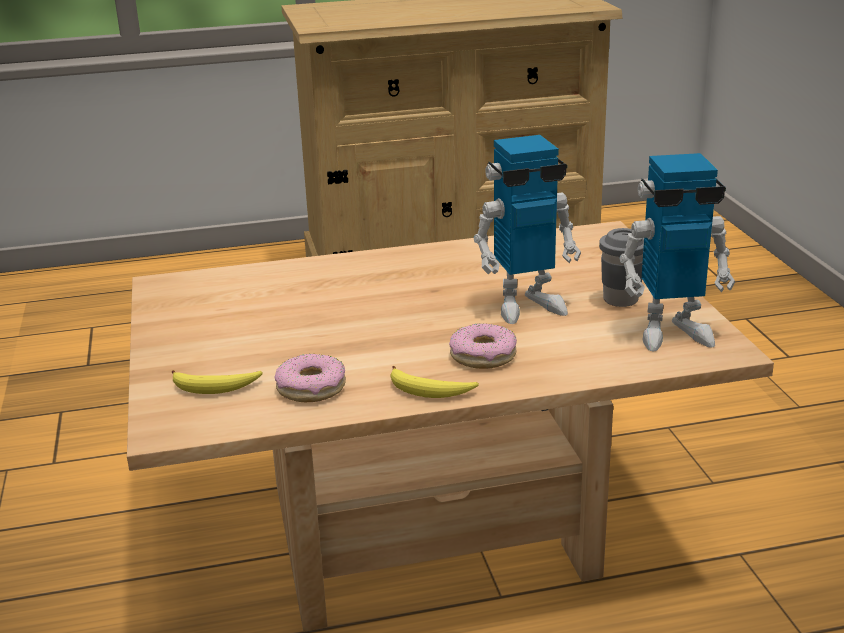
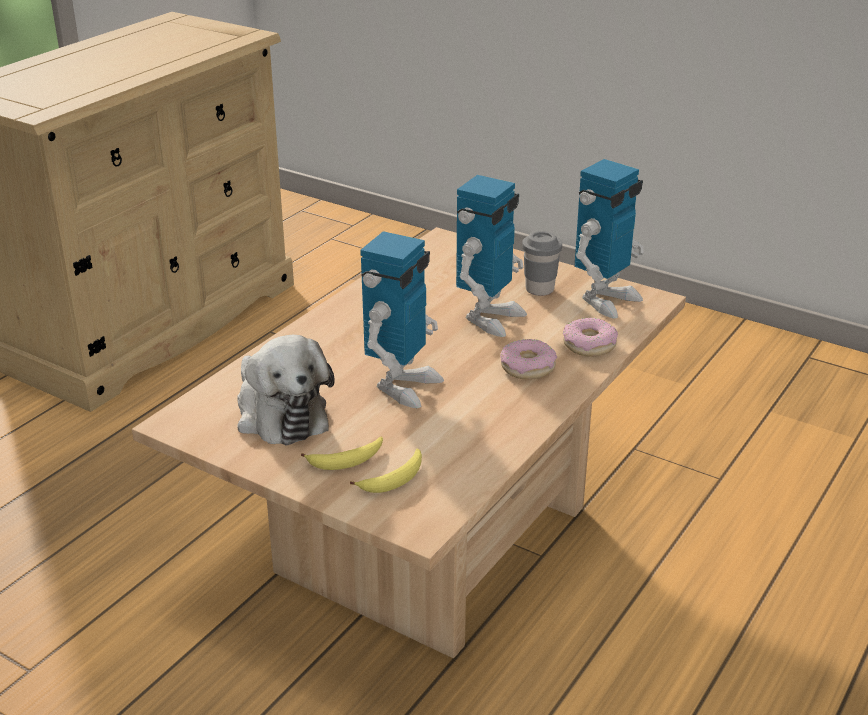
camera: 45 degrees left, 5 degrees up
donut [275,354,346,402] -> donut moved to [563,318,618,357]
banana [390,366,479,398] -> banana moved to [301,437,383,470]
none -> plush toy [237,335,335,445]
none -> toy robot [360,231,444,408]

